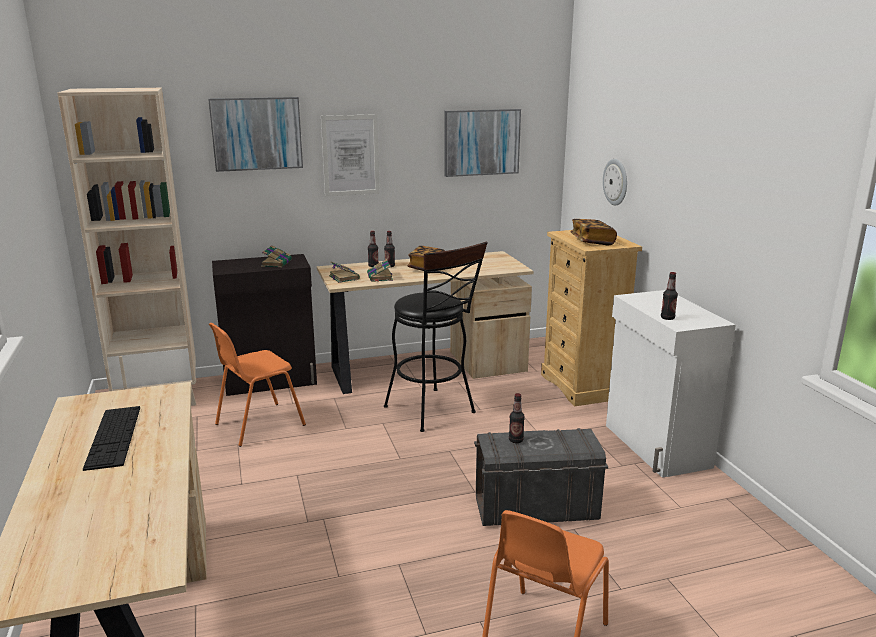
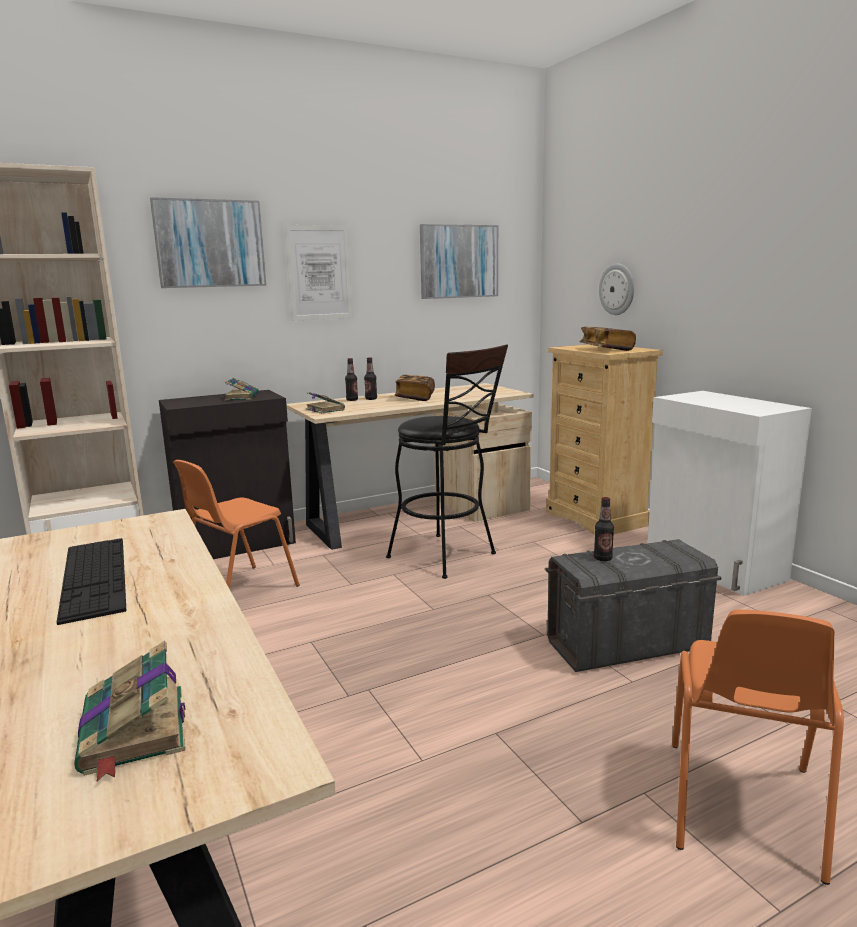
camera: 10 degrees left, 5 degrees down
book [367,259,393,282] -> book moved to [74,641,186,782]
bottle [661,272,678,320] -> none

